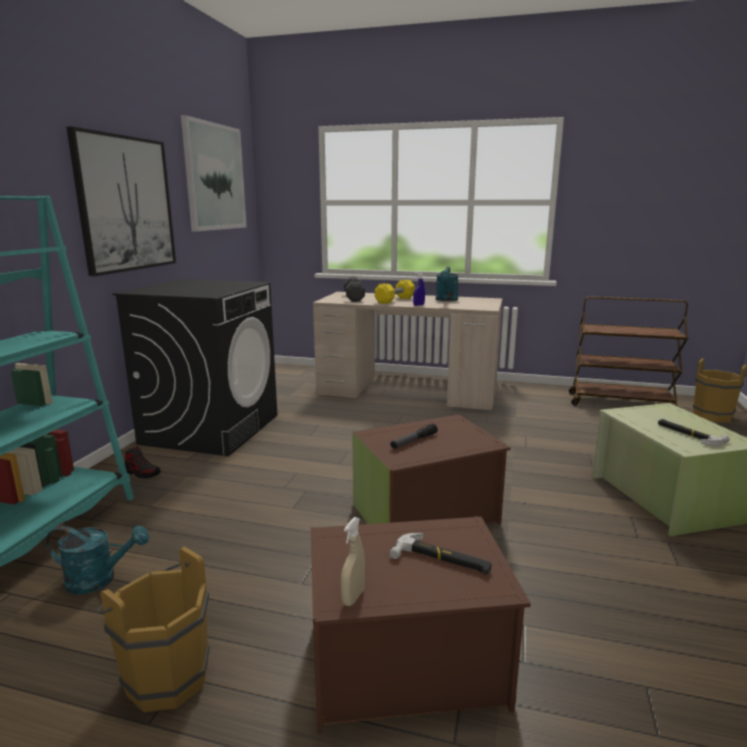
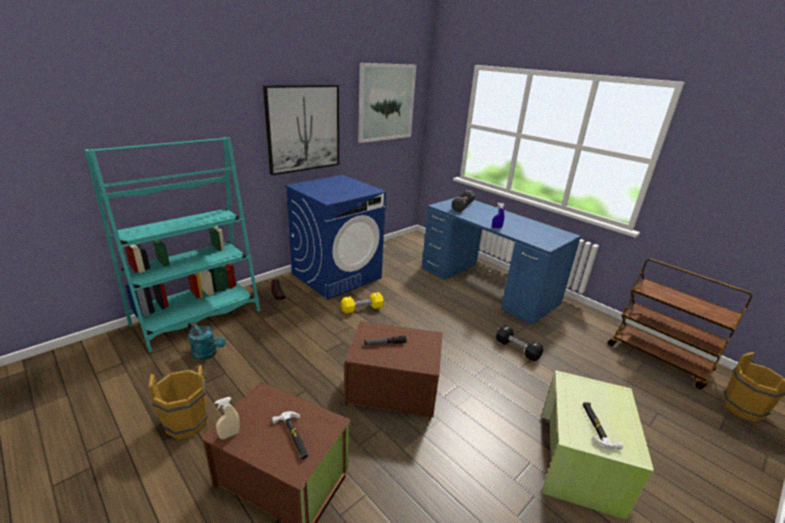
camera: 30 degrees right, 10 degrees up
black washing machine [112,279,277,456] -> blue washing machine [285,175,386,300]
beige desk [313,292,502,410] -> blue desk [422,197,581,325]
yellow dumbbell [375,280,415,304] -> yellow dumbbell moved to [341,292,384,314]
turquoise watering can [436,267,459,301] -> none
none -> black dumbbell [496,325,543,362]

